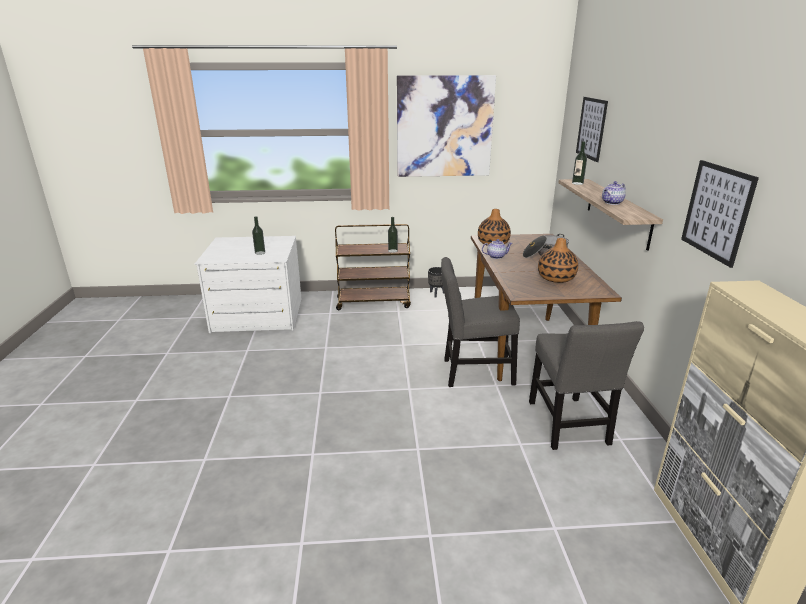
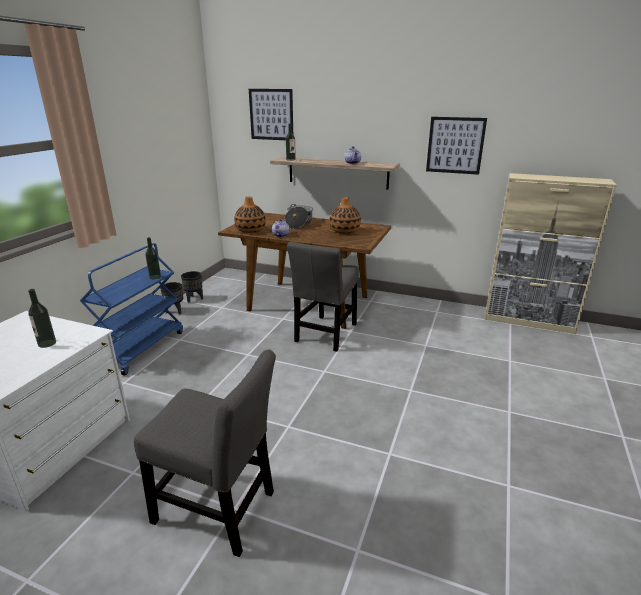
camera: 65 degrees left, 0 degrees up
brown cart [335,224,411,310] -> blue cart [80,243,183,376]
picture [397,75,496,177] -> none
grey chair [529,321,644,450] -> grey chair moved to [134,349,276,557]
none -> black planter [181,271,203,302]

